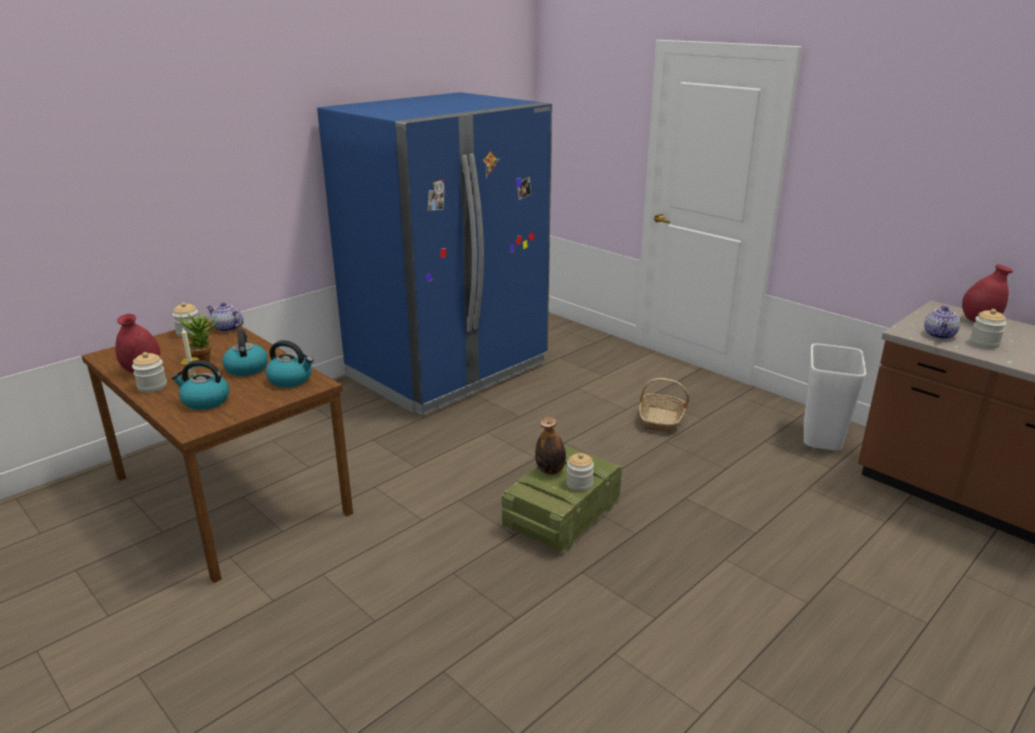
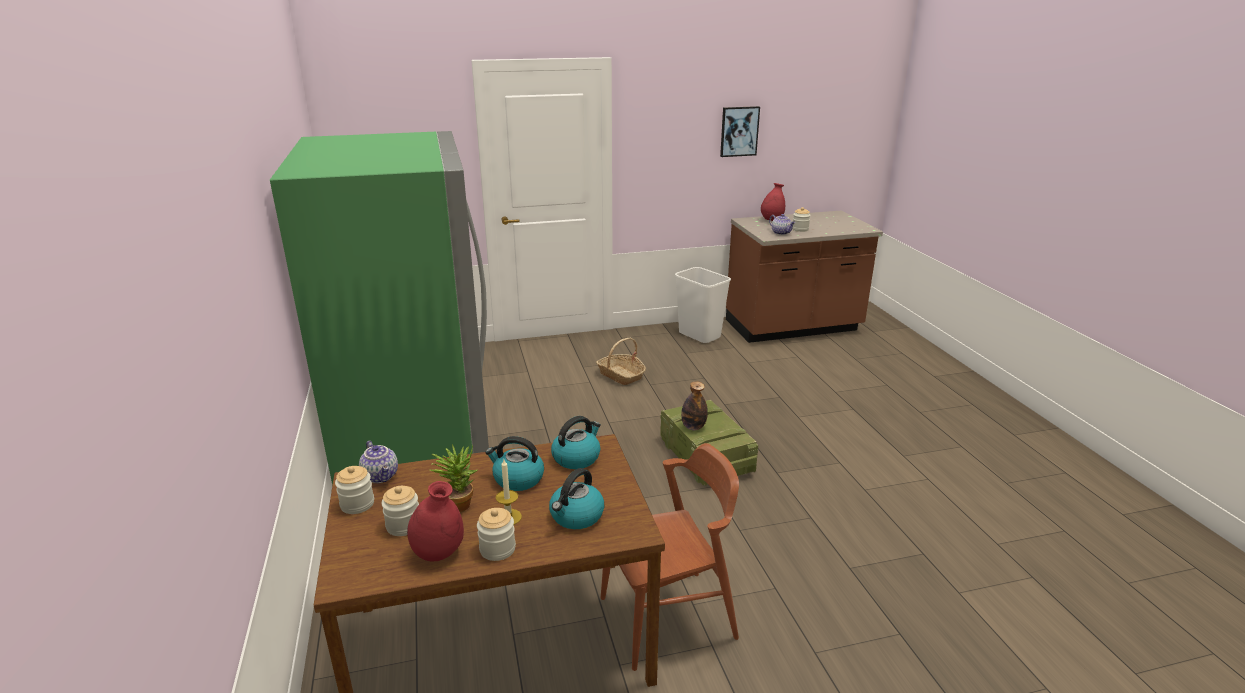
camera: 60 degrees left, 0 degrees up
teapot [206,303,244,332] -> teapot turned 90 degrees counterclockwise [359,441,398,483]
blue fridge [317,92,552,415] -> green fridge [270,131,489,485]
jar [566,453,594,491] -> jar moved to [381,486,419,536]
none -> brown chair [601,443,739,671]
none -> picture [720,106,760,157]

